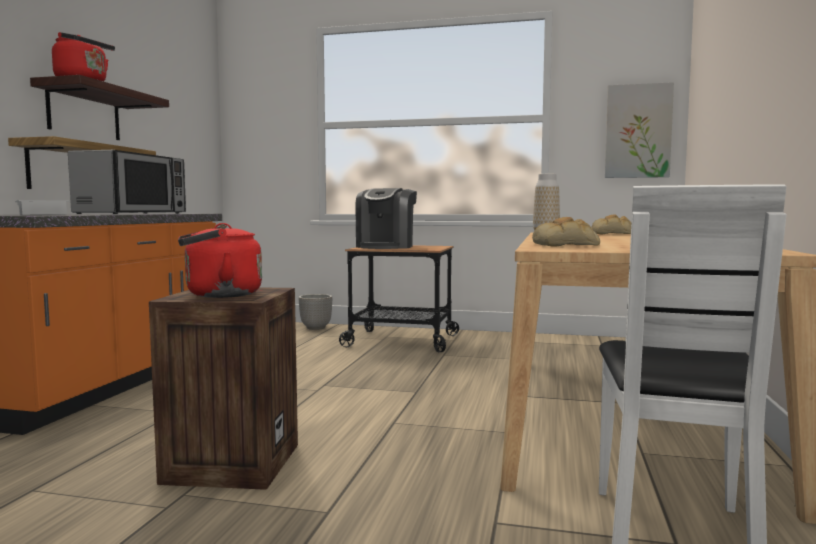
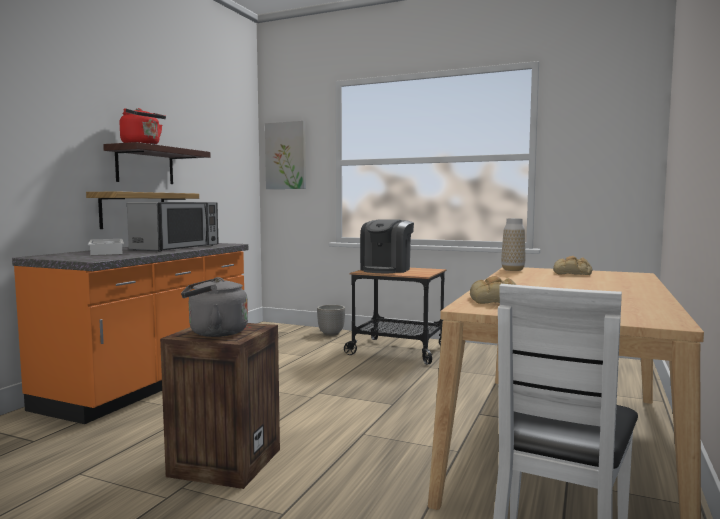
camera: 10 degrees right, 0 degrees up
red kettle [178,223,262,298] -> grey kettle [181,277,248,337]
picture [605,82,674,178] -> picture moved to [265,121,306,189]

